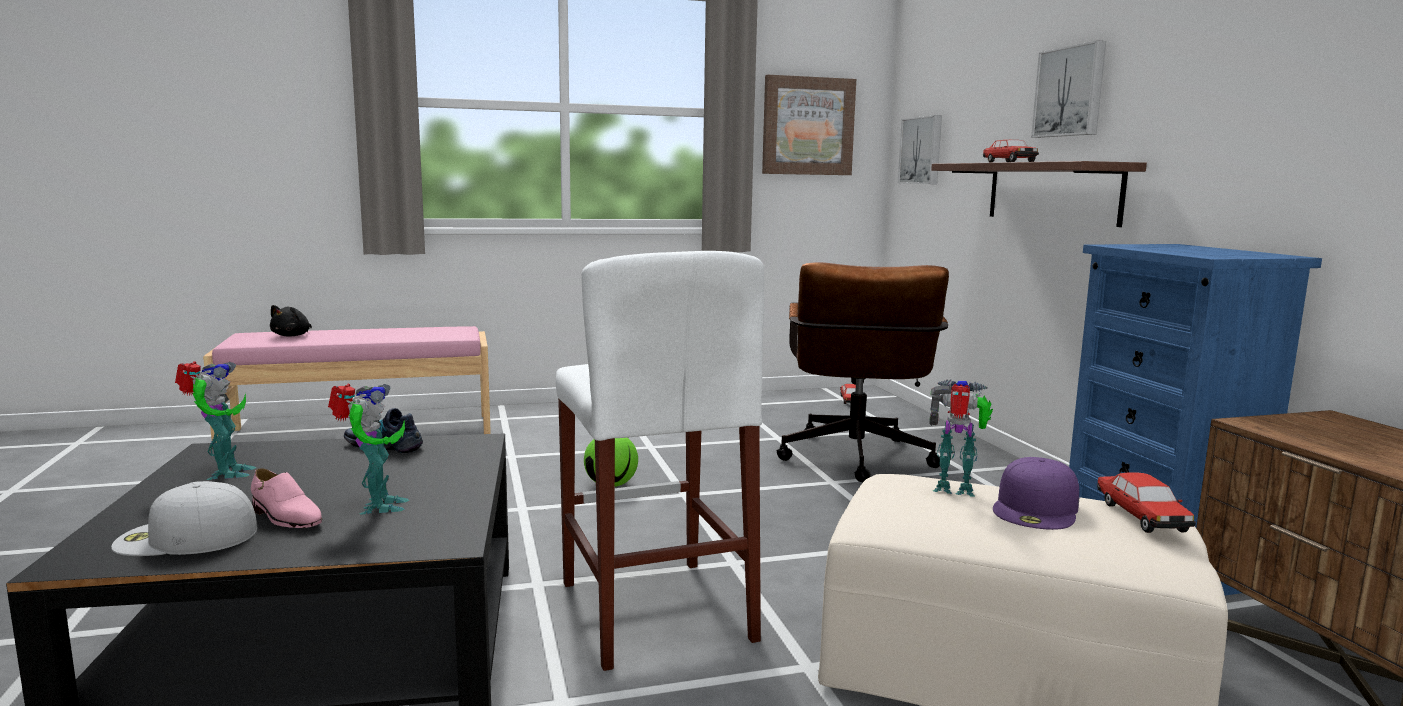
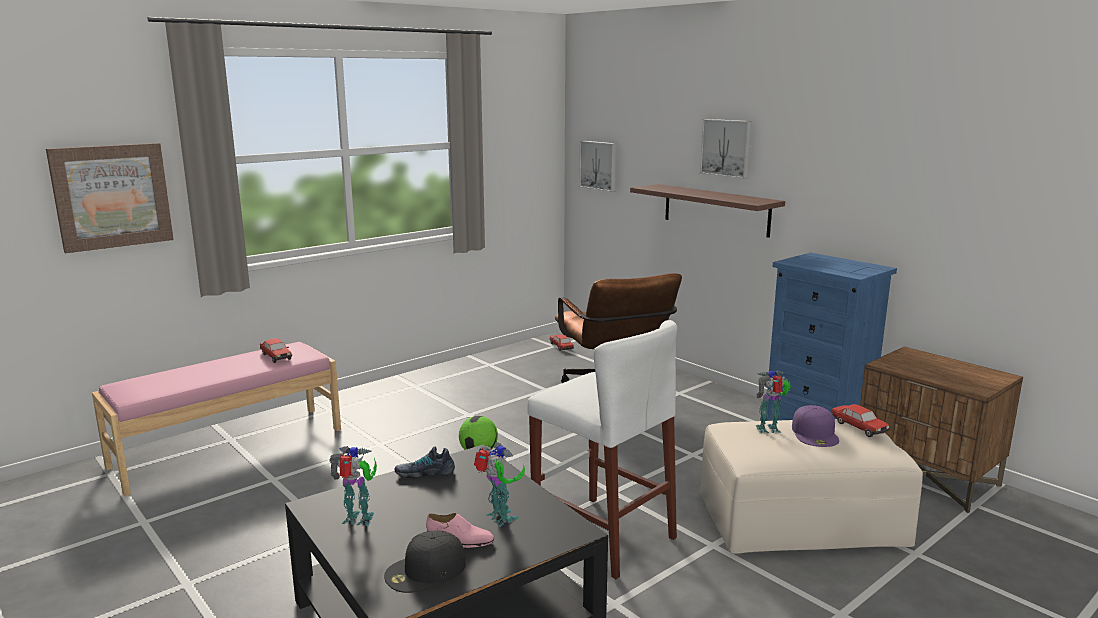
camera: 25 degrees left, 5 degrees up
white cap [111,481,257,556] -> black cap [384,530,466,593]
toy robot [175,361,256,480] -> toy robot turned 45 degrees counterclockwise [329,446,377,526]
black plush toy [270,305,312,337] -> none
picture [762,75,856,175] -> picture moved to [46,143,174,253]
toy car [983,140,1039,163] -> toy car moved to [260,338,292,363]

